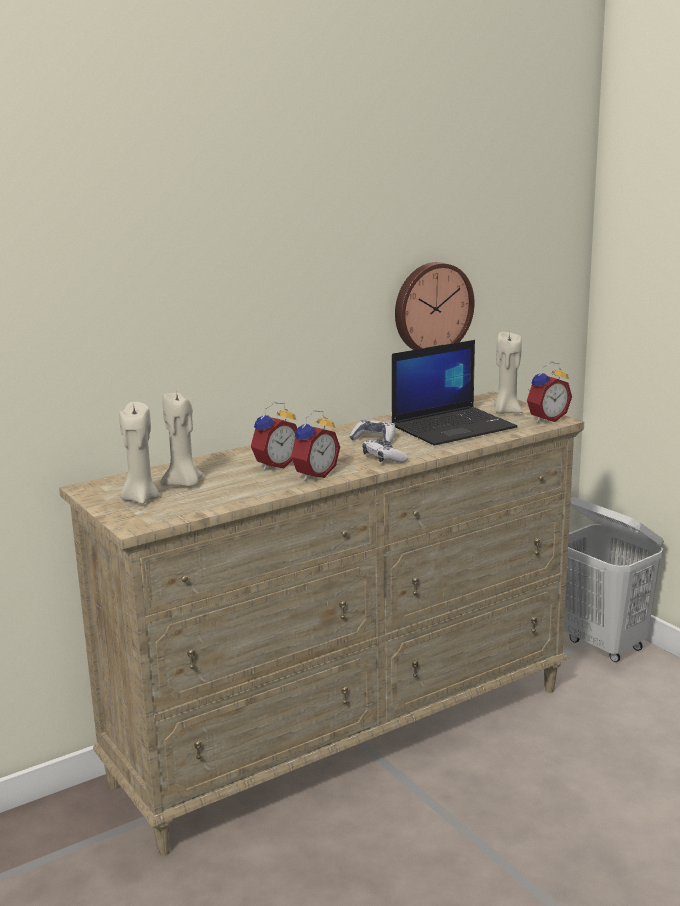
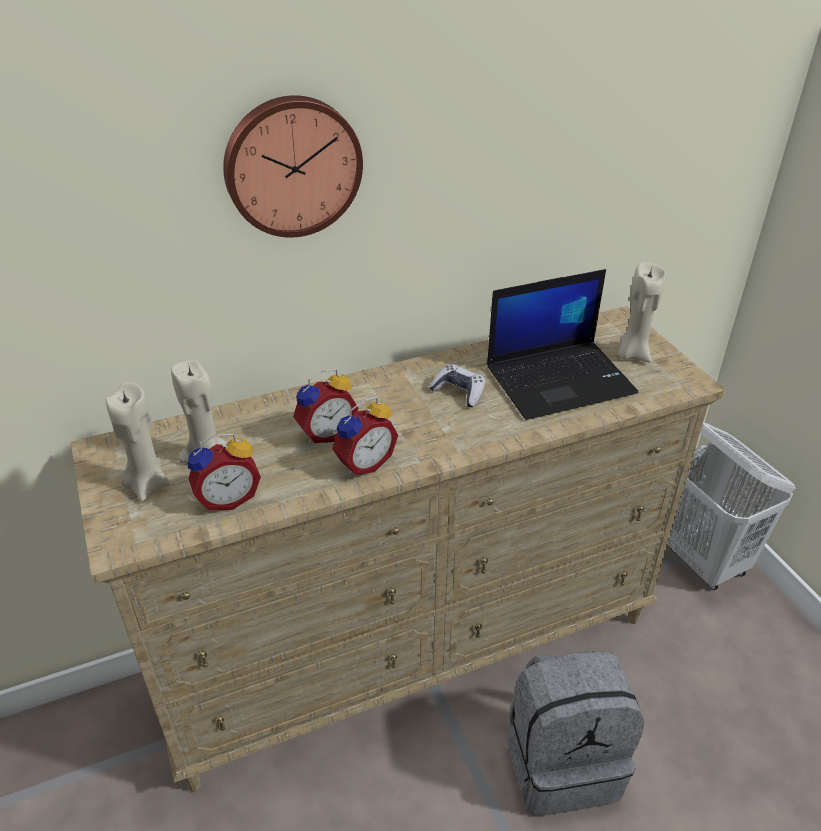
camera: 10 degrees right, 20 degrees up
game controller [362,438,409,463] -> none
wall clock [395,262,475,350] -> wall clock moved to [223,95,363,238]
alarm clock [527,361,572,423] -> alarm clock moved to [188,434,261,510]
none -> grey backpack [507,651,644,816]

